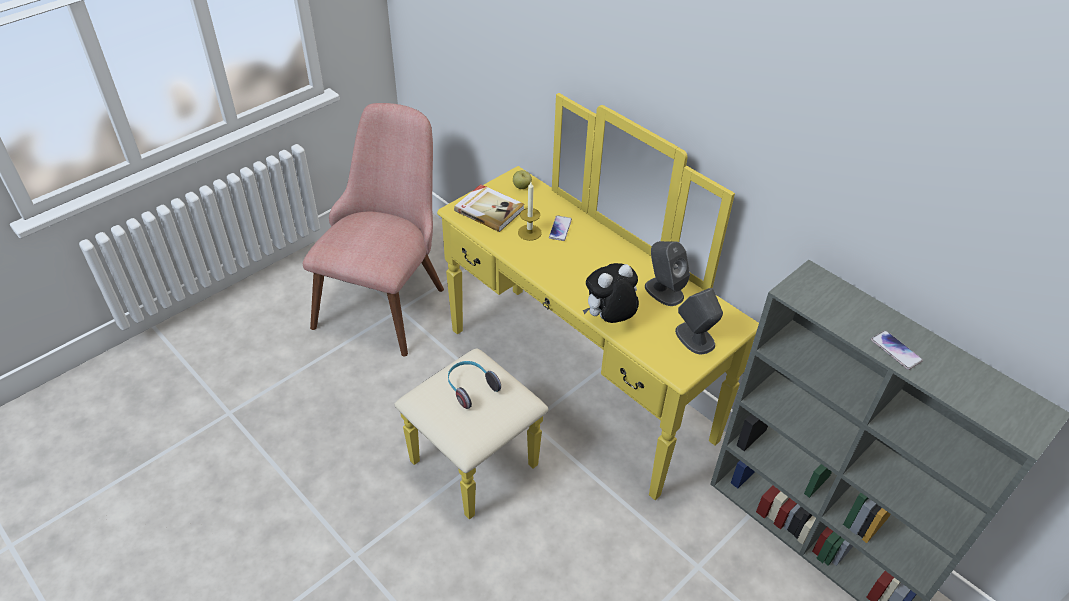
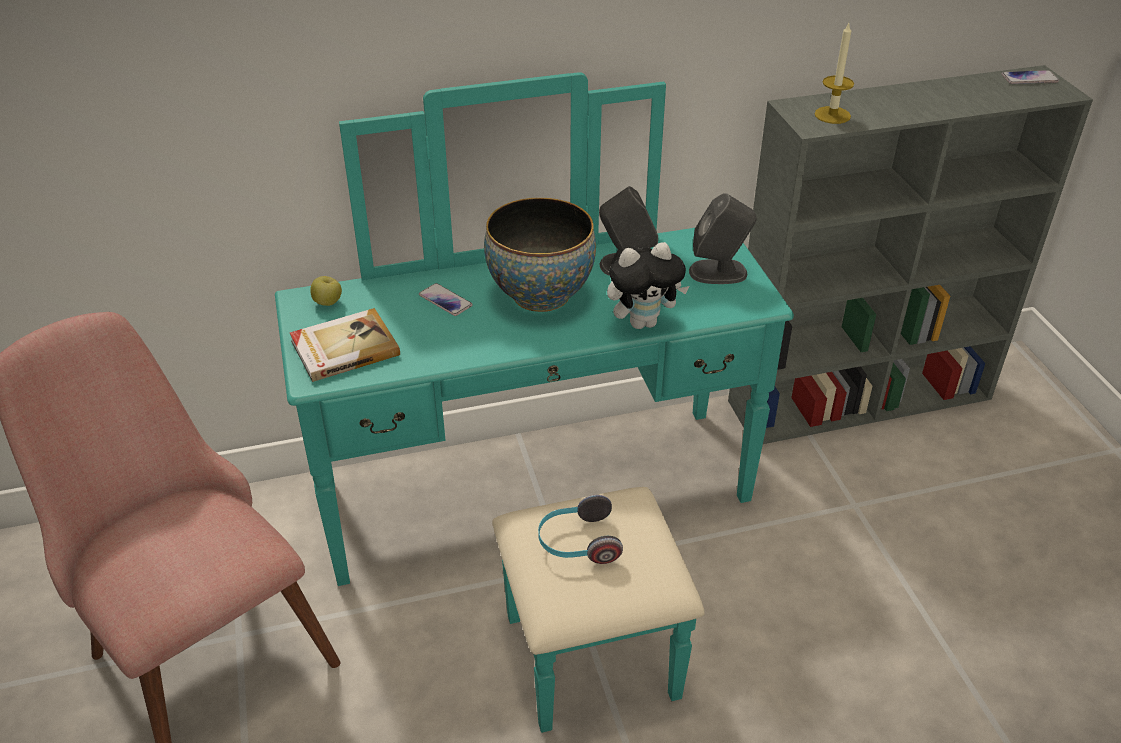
camera: 60 degrees left, 5 degrees down
yellow dresser [394,93,759,520] -> turquoise dresser [275,72,794,733]
candle [518,182,542,241] -> candle moved to [814,23,854,124]
plush toy [583,263,639,323] -> plush toy turned 105 degrees counterclockwise [607,242,689,329]
phone [871,330,923,370] -> phone moved to [1001,70,1059,84]
none -> bowl [484,198,596,312]

